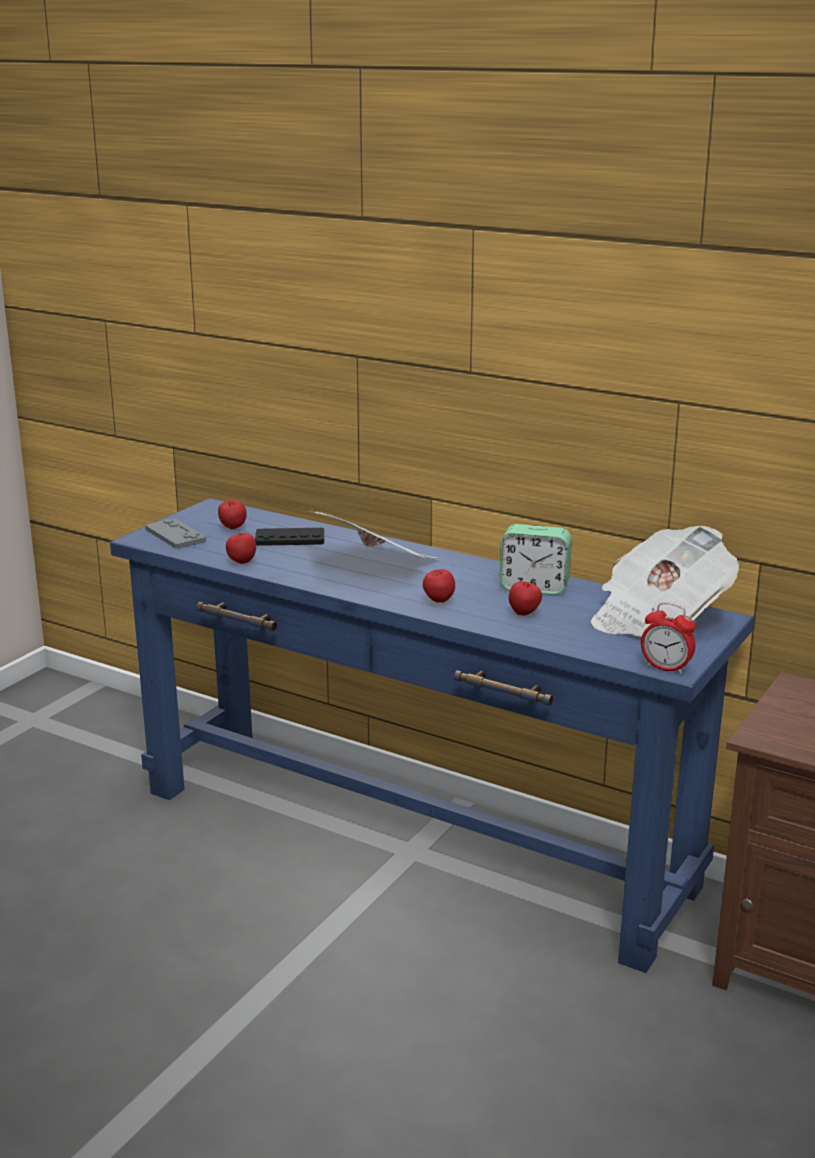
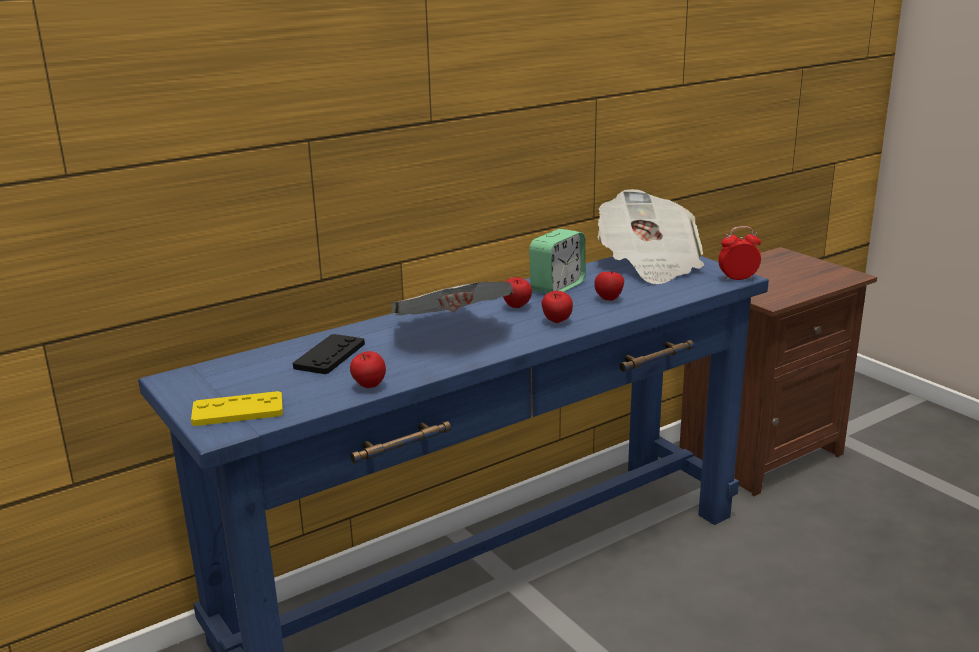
camera: 65 degrees left, 0 degrees up
grey game controller [145,519,206,549] -> yellow game controller [191,391,283,426]
apple [218,500,247,530] -> apple moved to [503,277,532,308]
alarm clock [641,602,695,674] -> alarm clock turned 150 degrees counterclockwise [718,226,761,281]

